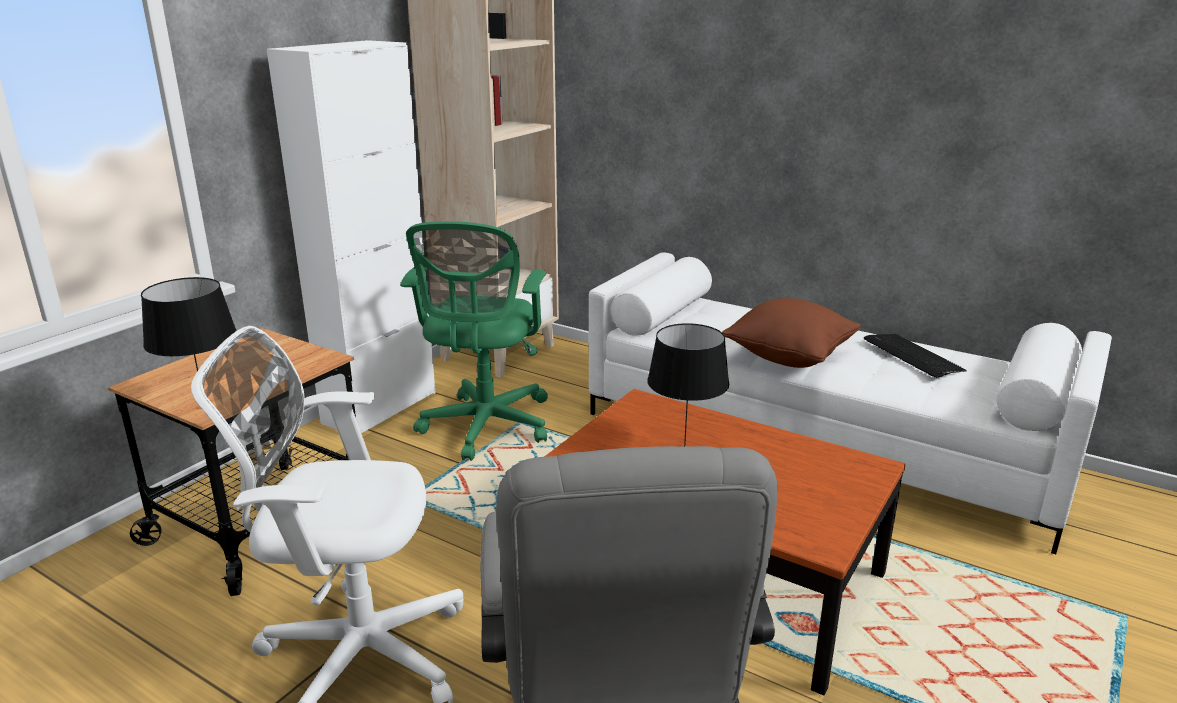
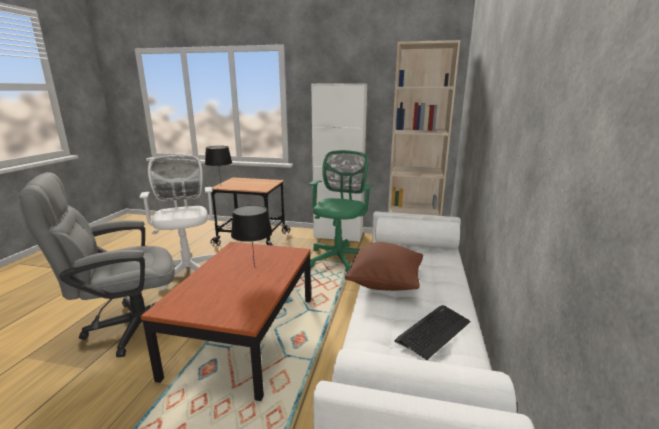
camera: 70 degrees right, 5 degrees down
green office chair [400,221,548,461] -> green office chair turned 120 degrees clockwise [309,150,373,272]

